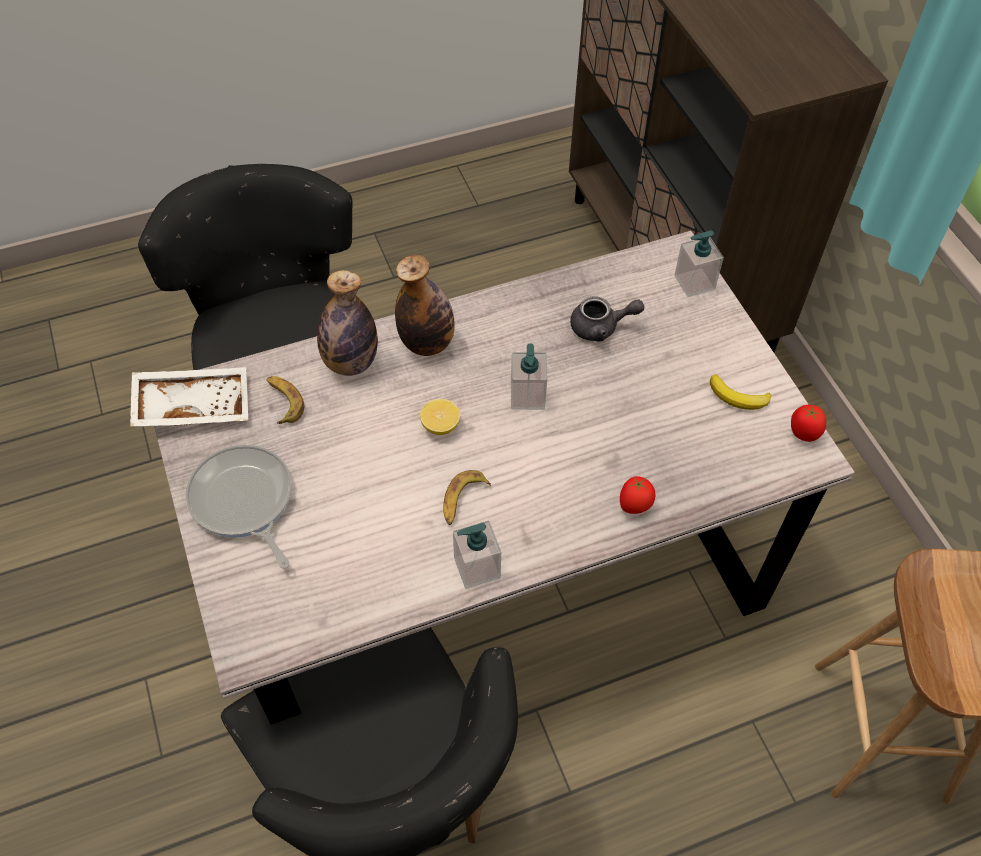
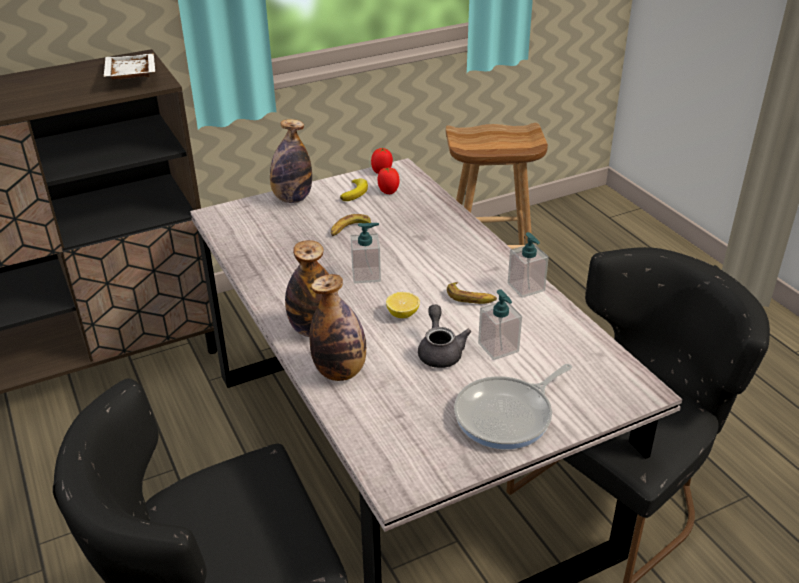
camera: 95 degrees left, 20 degrees down
white tray [130,367,248,427] -> white tray moved to [103,54,155,79]
banana [266,376,304,424] -> banana moved to [331,214,371,236]
grey teapot [570,296,644,342] -> grey teapot moved to [418,305,471,368]
tomato [620,476,655,514] -> tomato moved to [377,167,400,194]
soap dispenser [674,230,724,297] -> soap dispenser moved to [478,289,522,360]
none -> bottle [270,119,312,203]

